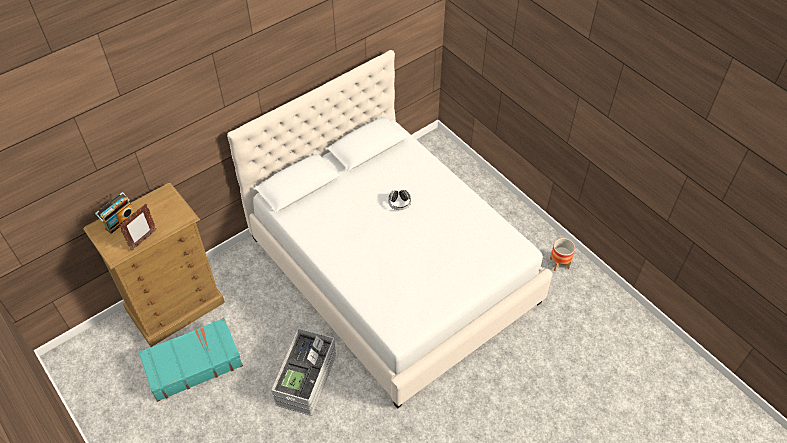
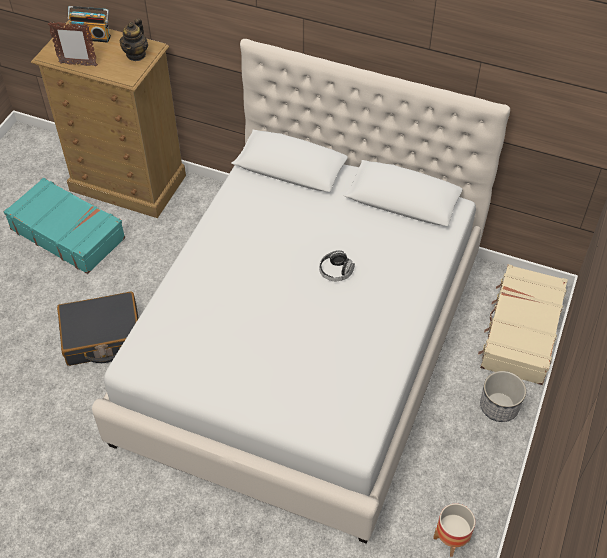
camera: 60 degrees right, 0 degrees up
grey storage box [272,328,336,416] -> black suitcase [57,292,139,366]
none -> teapot [120,18,148,61]
none -> beige suitcase [478,264,568,385]
none -> planter [480,371,526,422]

